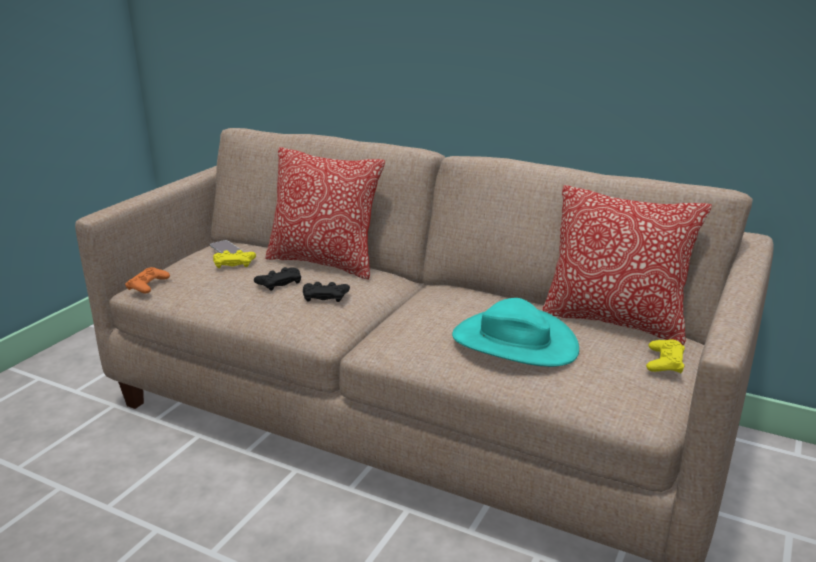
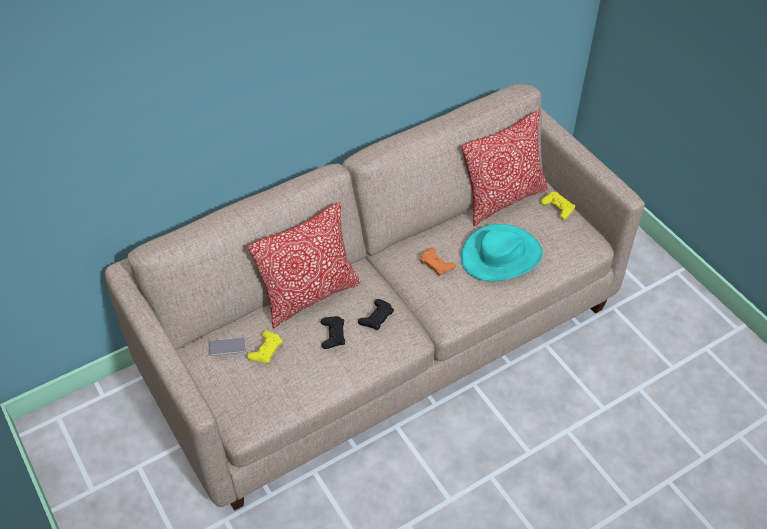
camera: 60 degrees left, 25 degrees up
orange game controller [125,267,170,293] -> orange game controller moved to [420,248,456,276]

